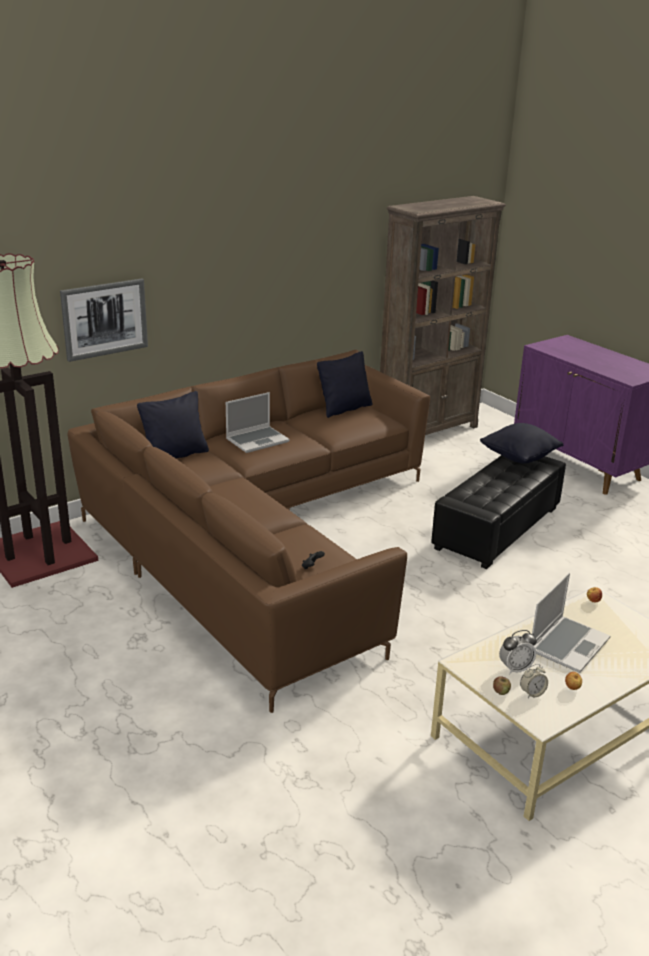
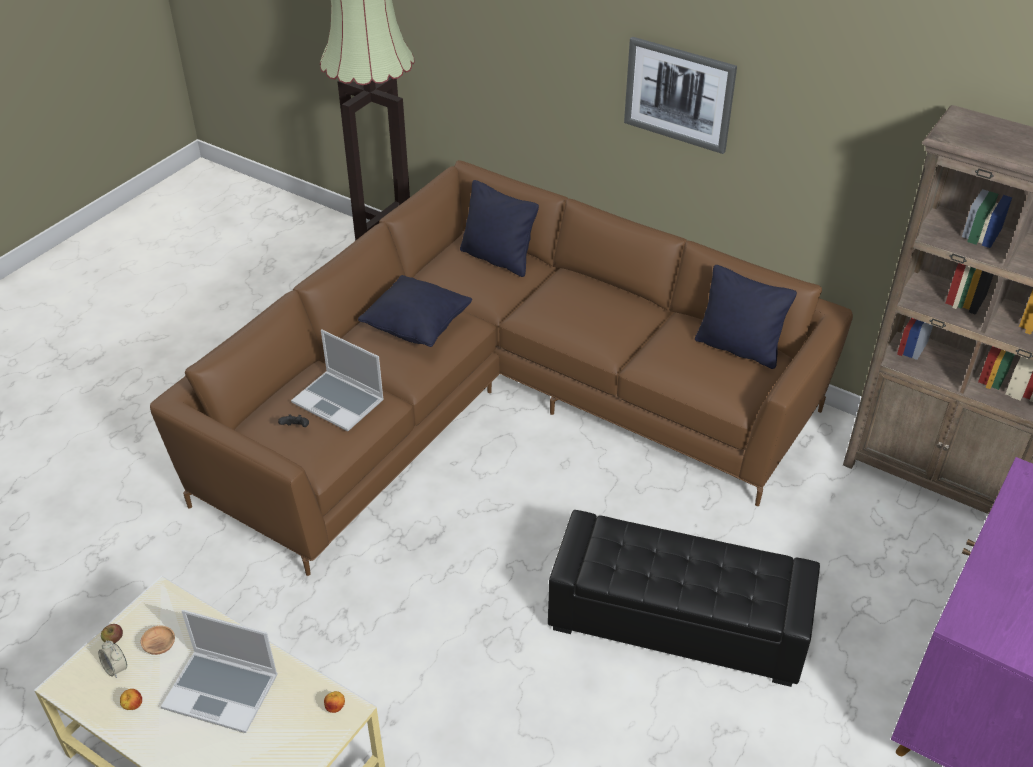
camera: 70 degrees right, 15 degrees up
picture [60,279,148,362] -> picture moved to [624,37,737,154]
laptop [226,392,289,453] -> laptop moved to [291,329,384,431]
black pillow [480,423,564,463] -> black pillow moved to [358,275,472,347]
alarm clock [499,630,537,674] -> brown bowl [141,626,175,655]

